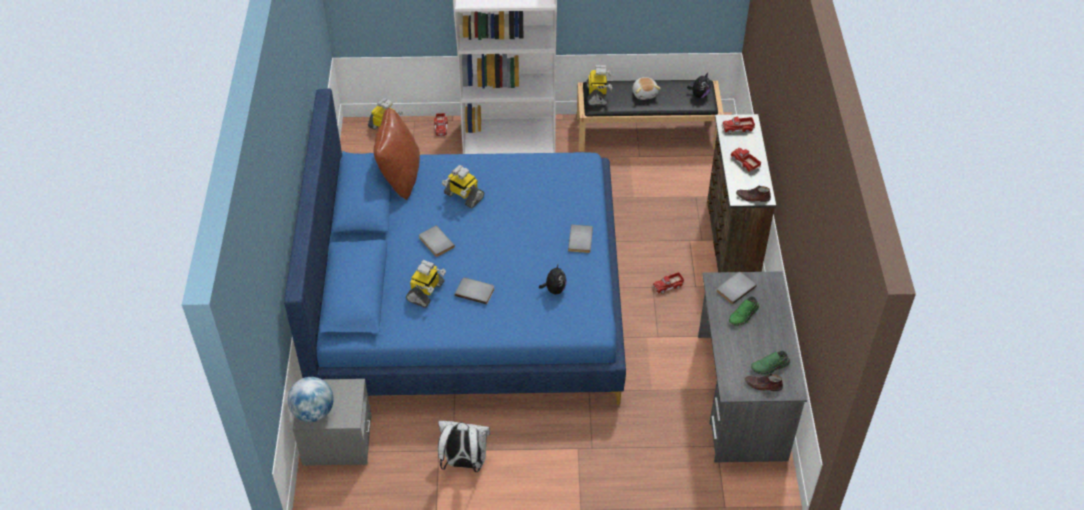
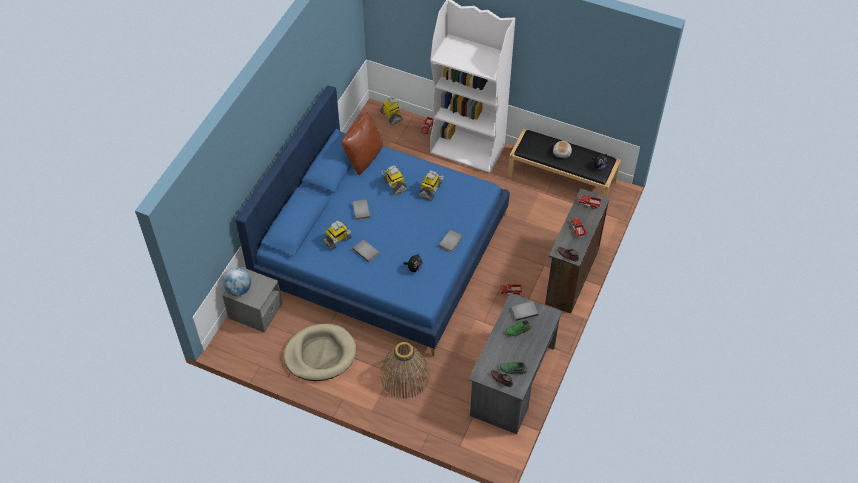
camera: 25 degrees right, 5 degrees up
white backpack [438,421,490,472] -> beige dog bed [284,324,356,381]
toy robot [586,65,612,106] -> toy robot moved to [418,170,444,201]
none -> basket [381,342,430,399]

